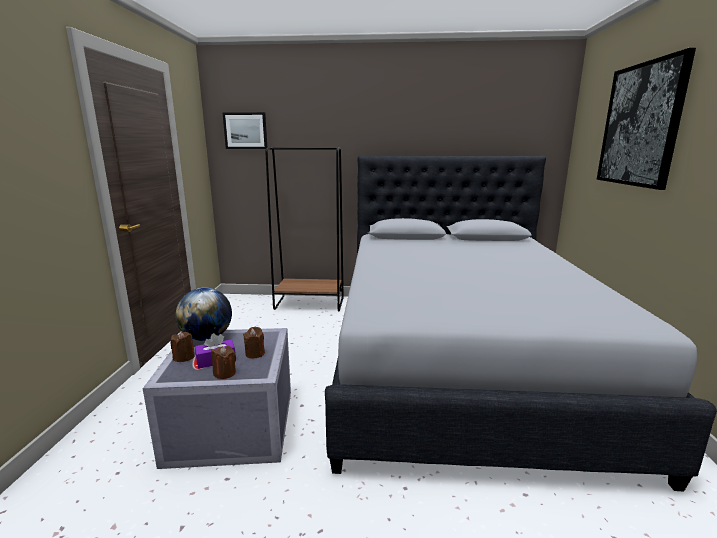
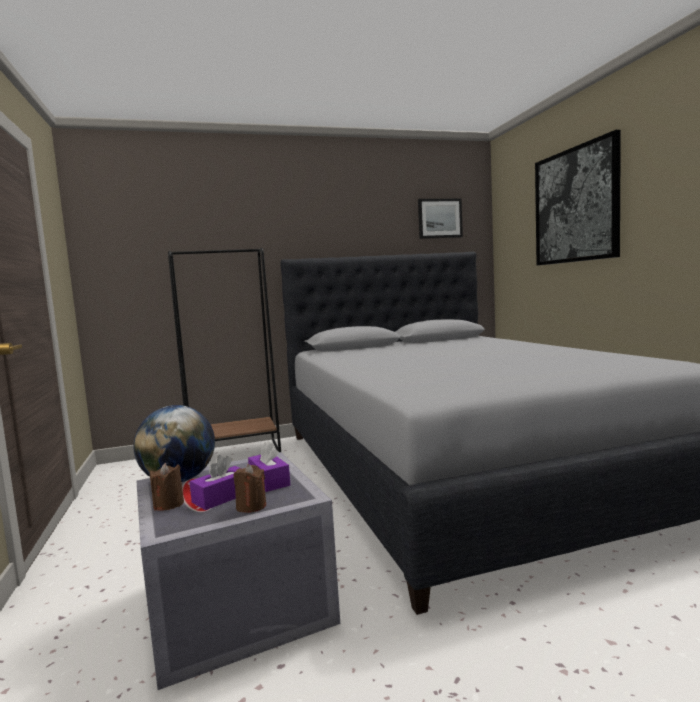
camera: 20 degrees left, 10 degrees down
picture [223,112,267,149] -> picture moved to [418,199,463,239]
brown candle [243,327,265,359] -> purple tissue box [248,441,290,492]

